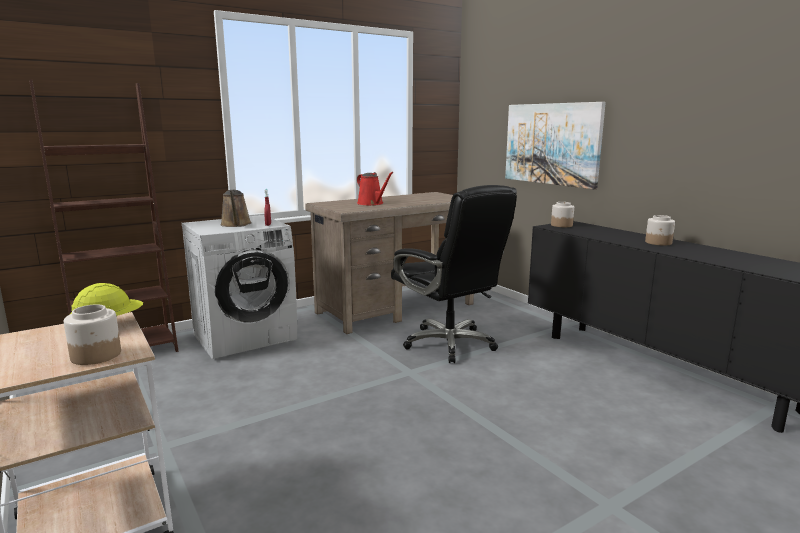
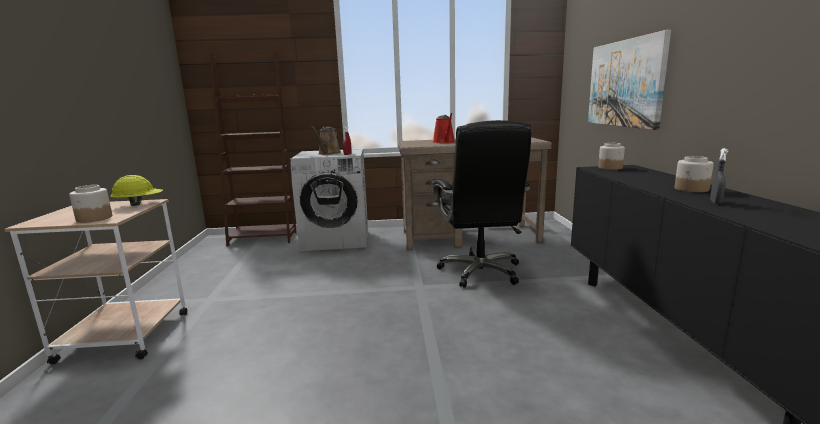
camera: 30 degrees right, 0 degrees up
none -> grey spray bottle [710,148,729,204]

